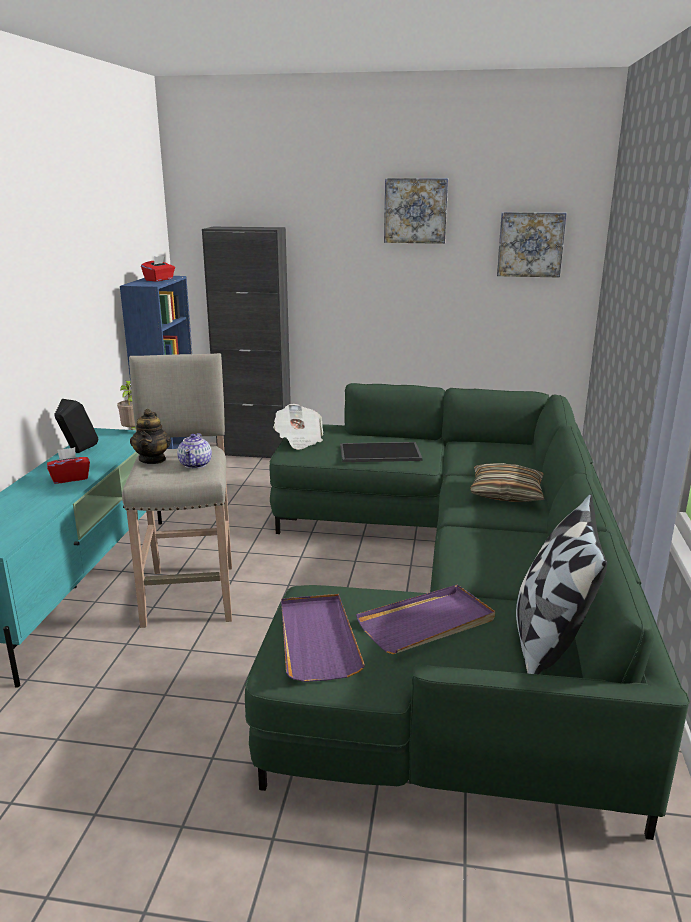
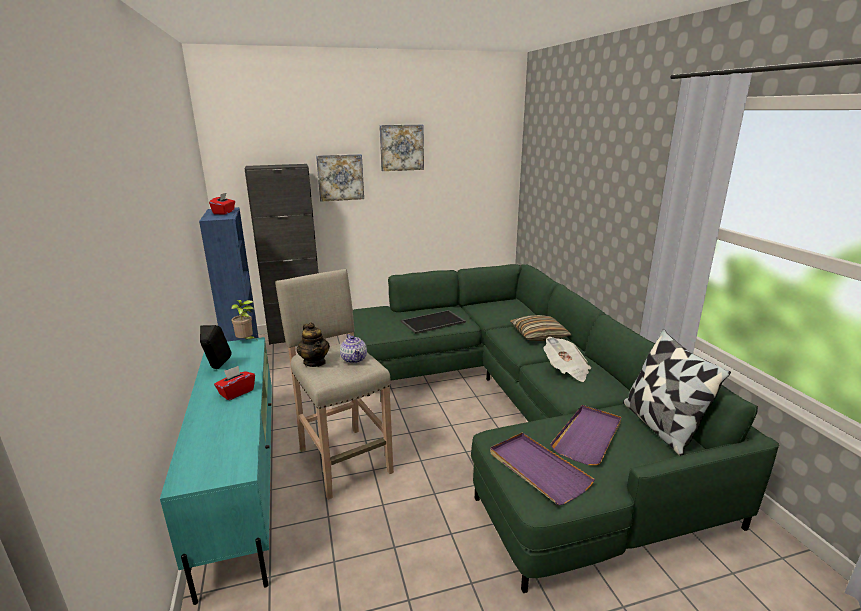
camera: 25 degrees left, 0 degrees up
newspaper [274,404,323,450] -> newspaper moved to [544,337,591,382]
picture [497,212,567,278] -> picture moved to [316,154,364,202]

